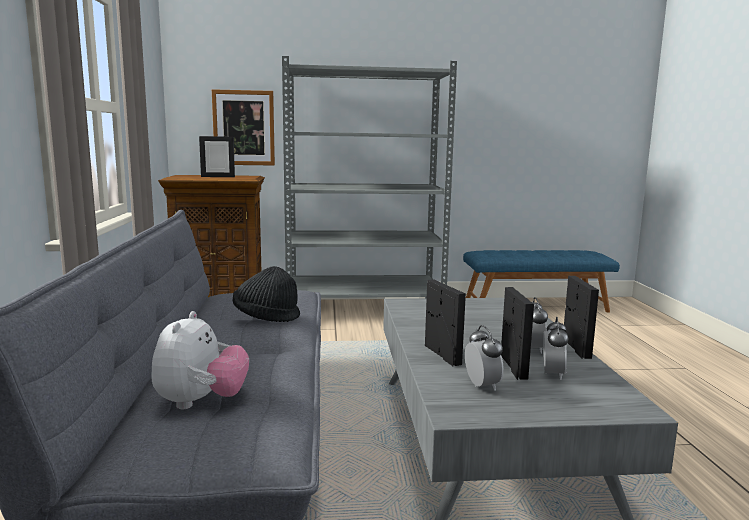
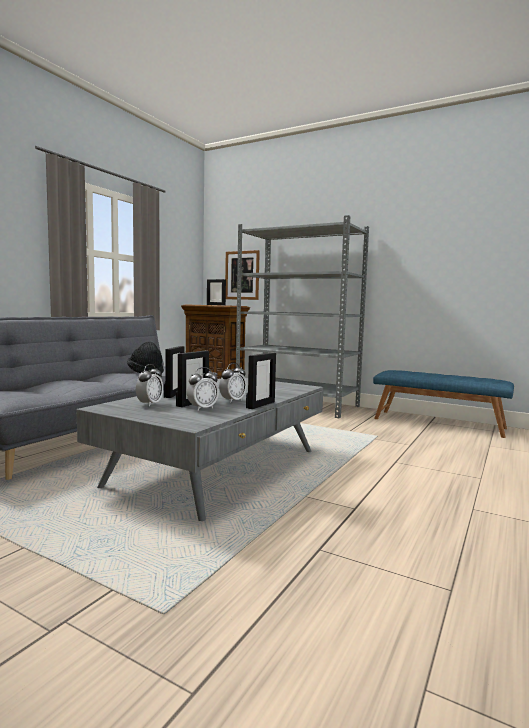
camera: 35 degrees right, 5 degrees down
plush toy [151,311,249,409] -> none

